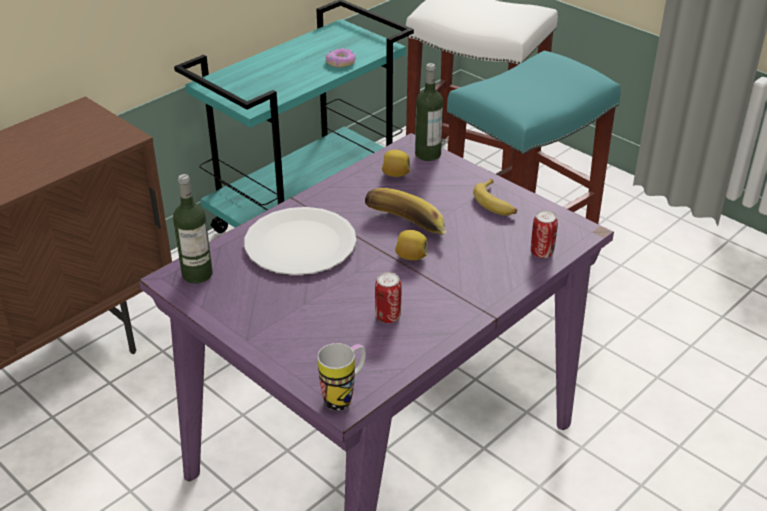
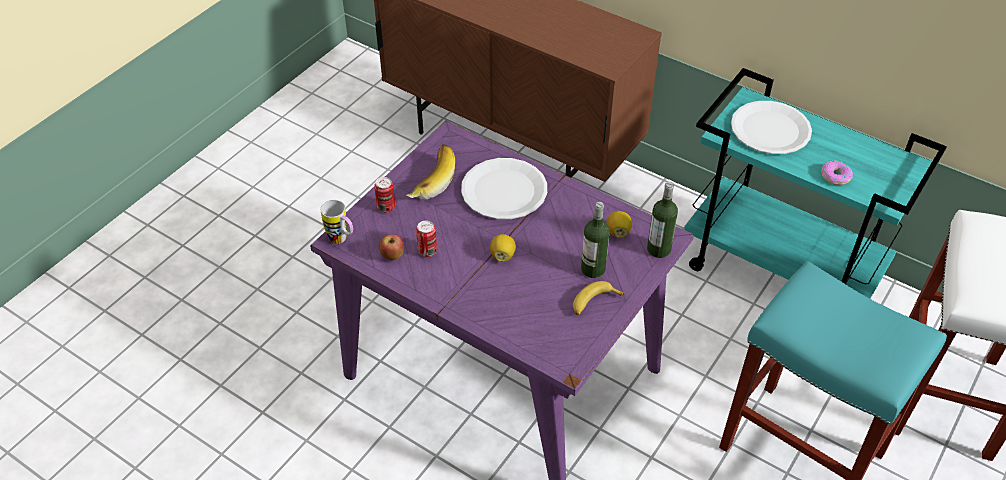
camera: 80 degrees right, 10 degrees up
bottle [173,174,213,284] -> bottle moved to [581,202,610,278]
banana [365,188,447,235] -> banana moved to [407,144,455,200]
can [531,210,558,258] -> can moved to [374,177,395,213]
none -> apple [379,235,404,261]
none -> white plate [731,101,812,154]

